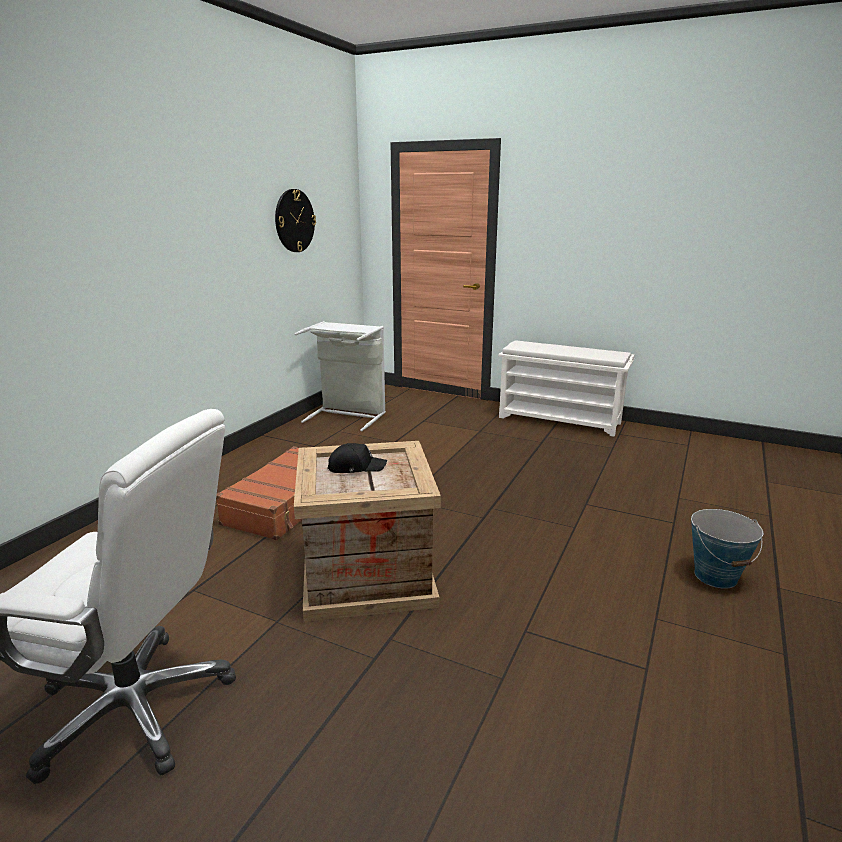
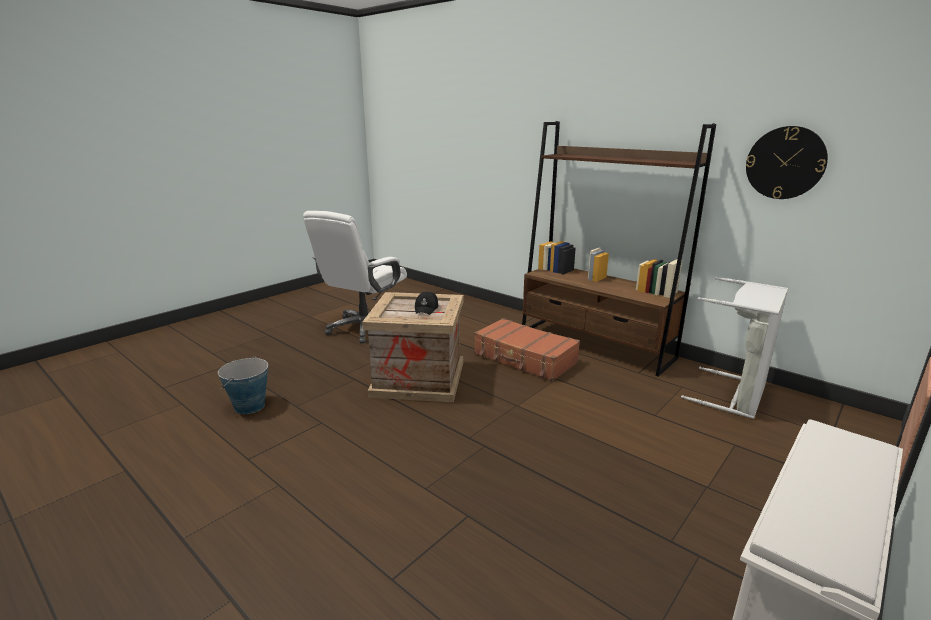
camera: 105 degrees right, 0 degrees up
bucket [691,509,763,589] -> bucket moved to [218,356,268,414]
none -> brown bookcase [522,121,716,377]

